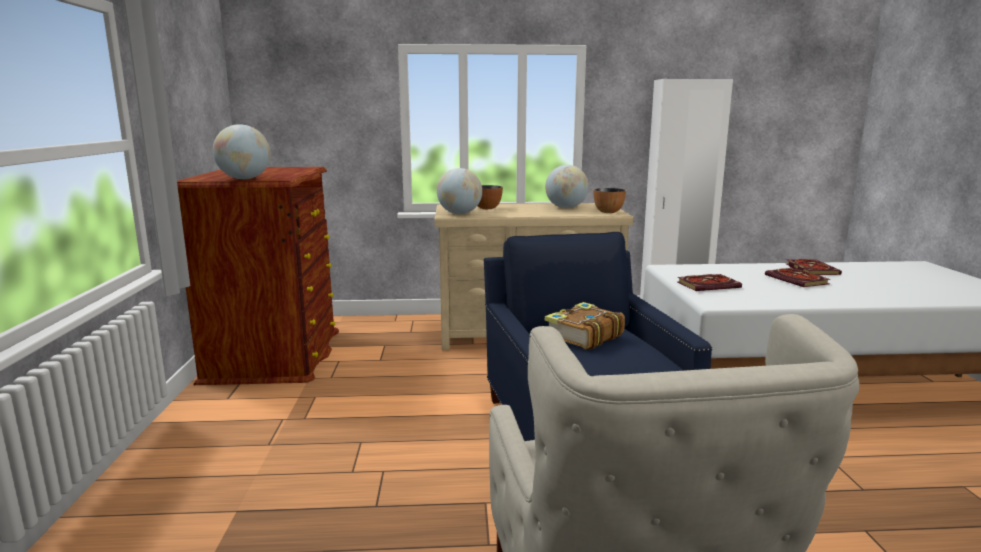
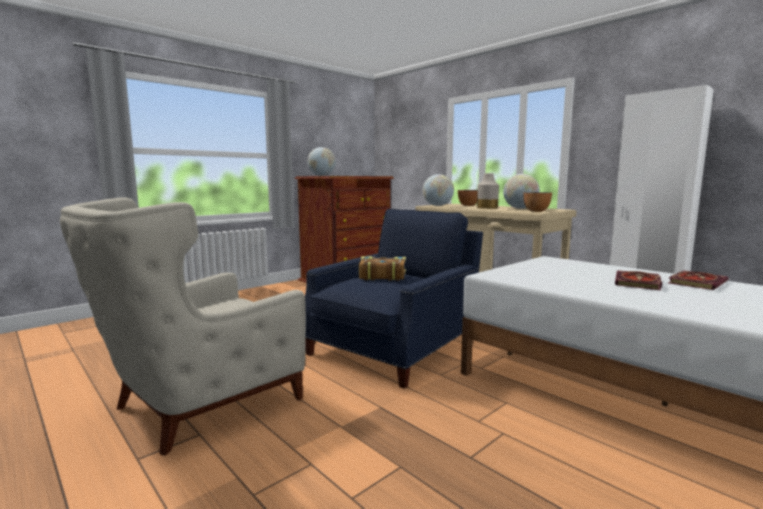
camera: 50 degrees right, 5 degrees down
book [677,274,742,291] -> none
none -> beige vase [477,173,499,209]

